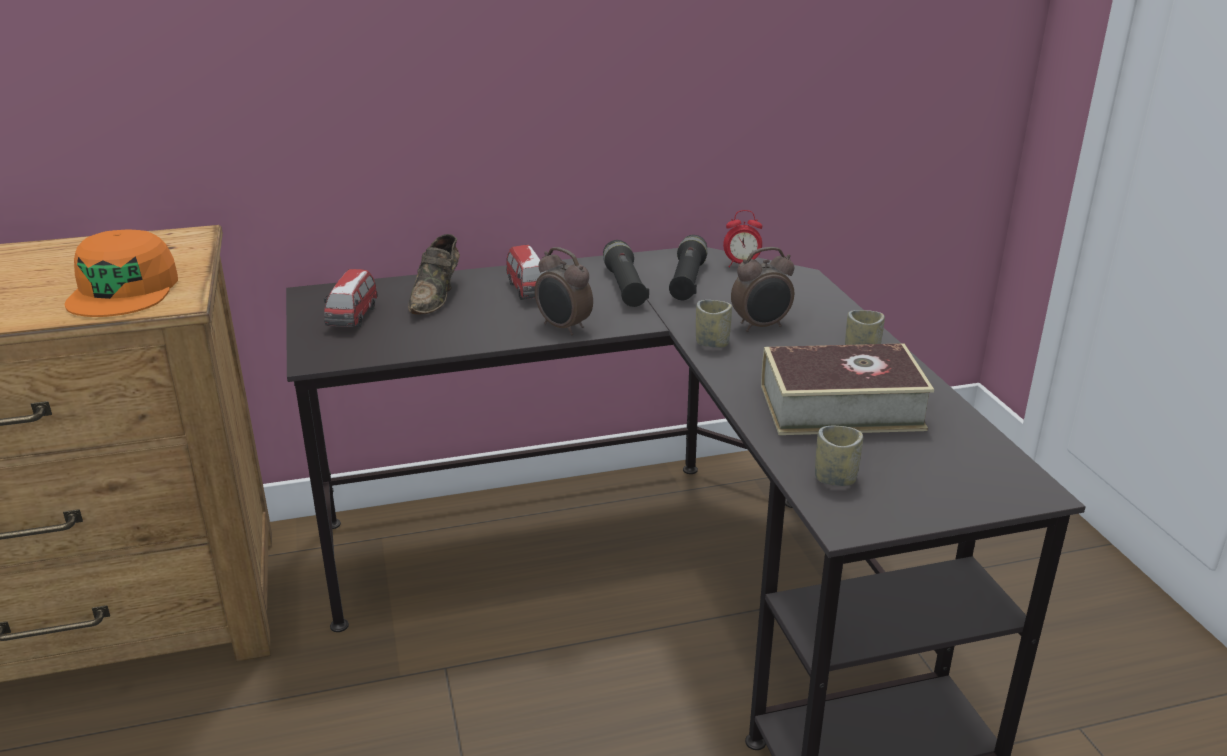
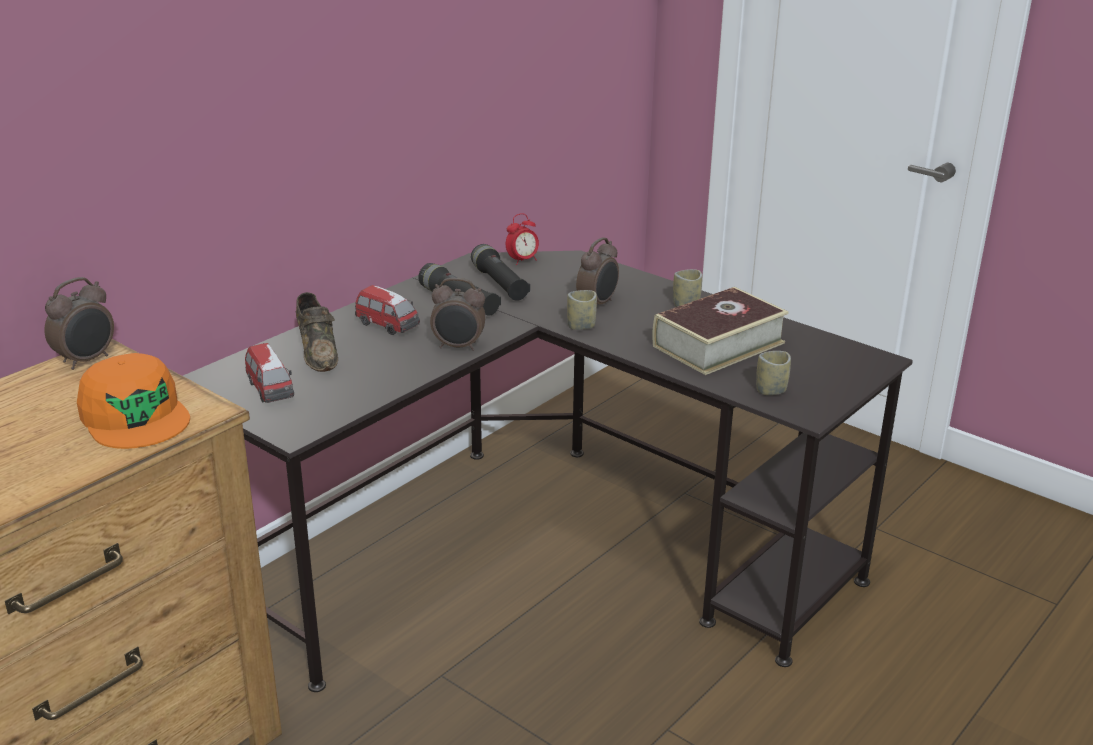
camera: 35 degrees left, 0 degrees up
none -> alarm clock [44,277,114,370]

